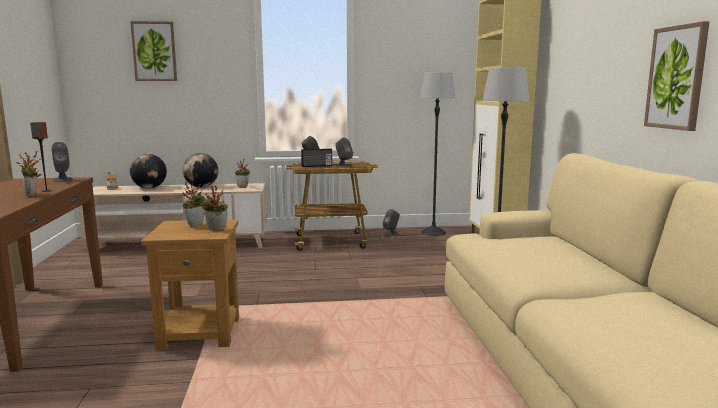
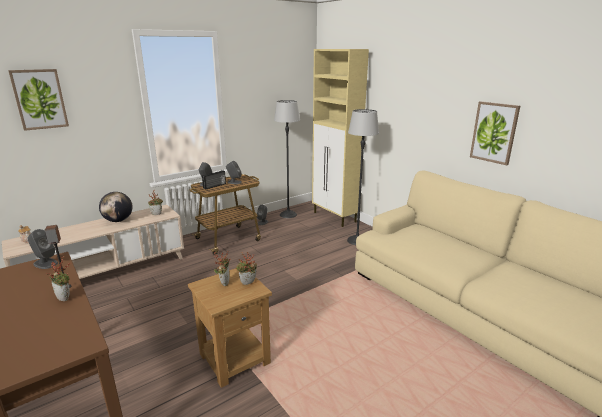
camera: 30 degrees left, 10 degrees up
globe [130,154,167,189] -> none

